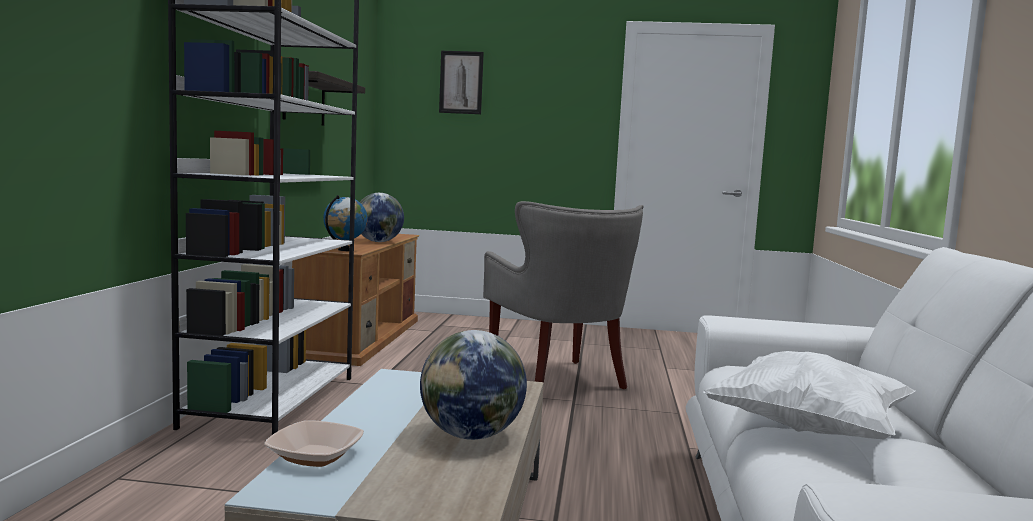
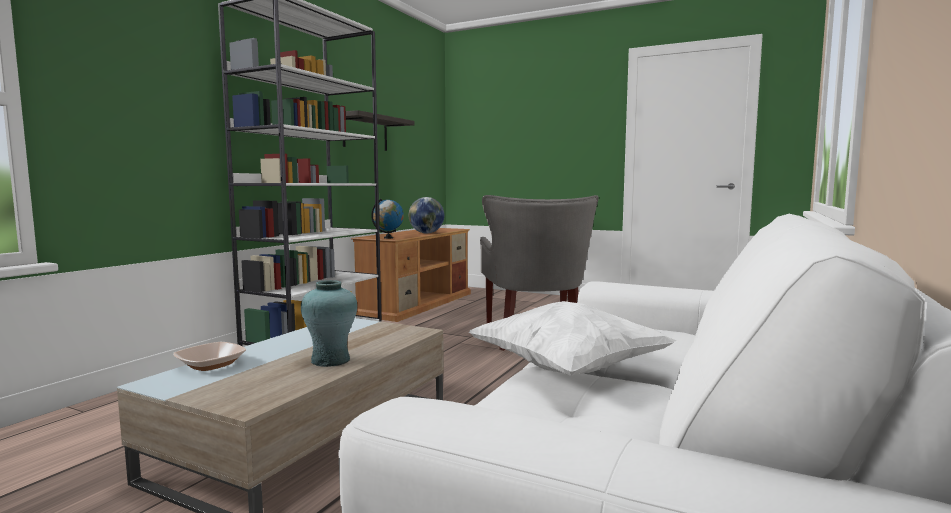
camera: 20 degrees right, 0 degrees up
globe [420,330,527,440] -> turquoise vase [301,280,357,367]
picture [439,51,484,114] -> none

